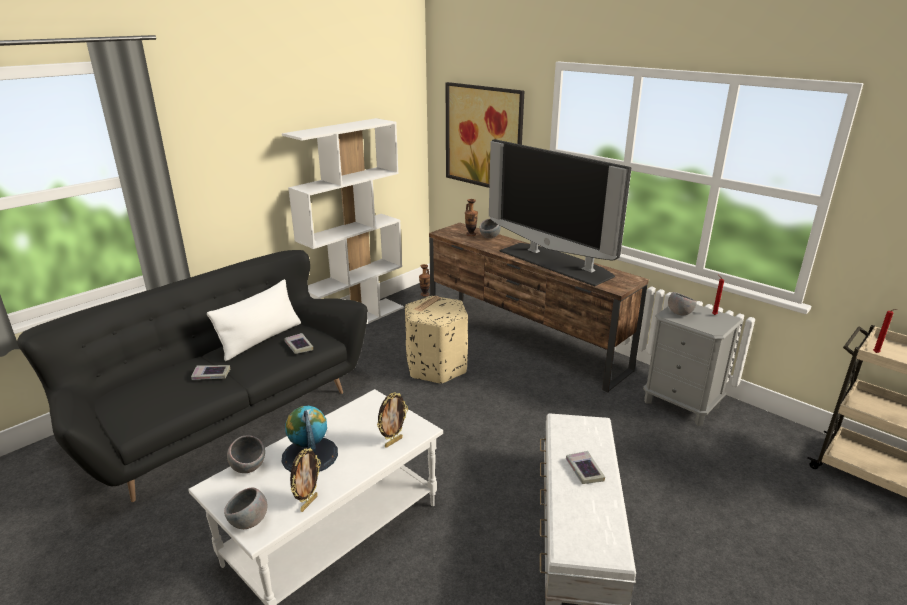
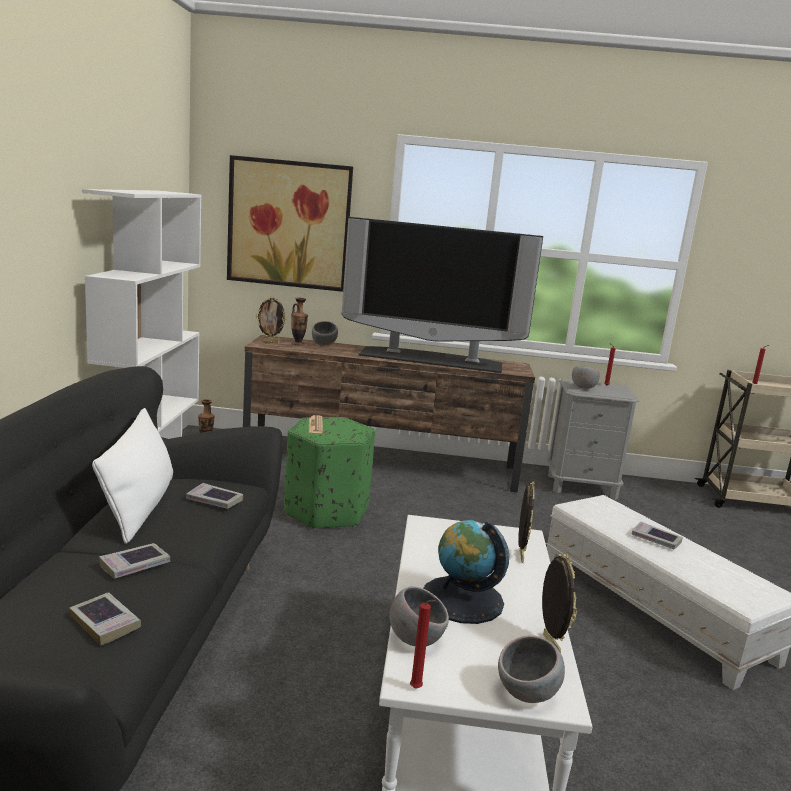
camera: 40 degrees left, 10 degrees down
beige ottoman [405,296,468,384] -> green ottoman [284,417,375,529]
none -> book [69,592,141,646]
none -> picture frame [256,296,287,343]
none -> red candle [410,600,436,688]

